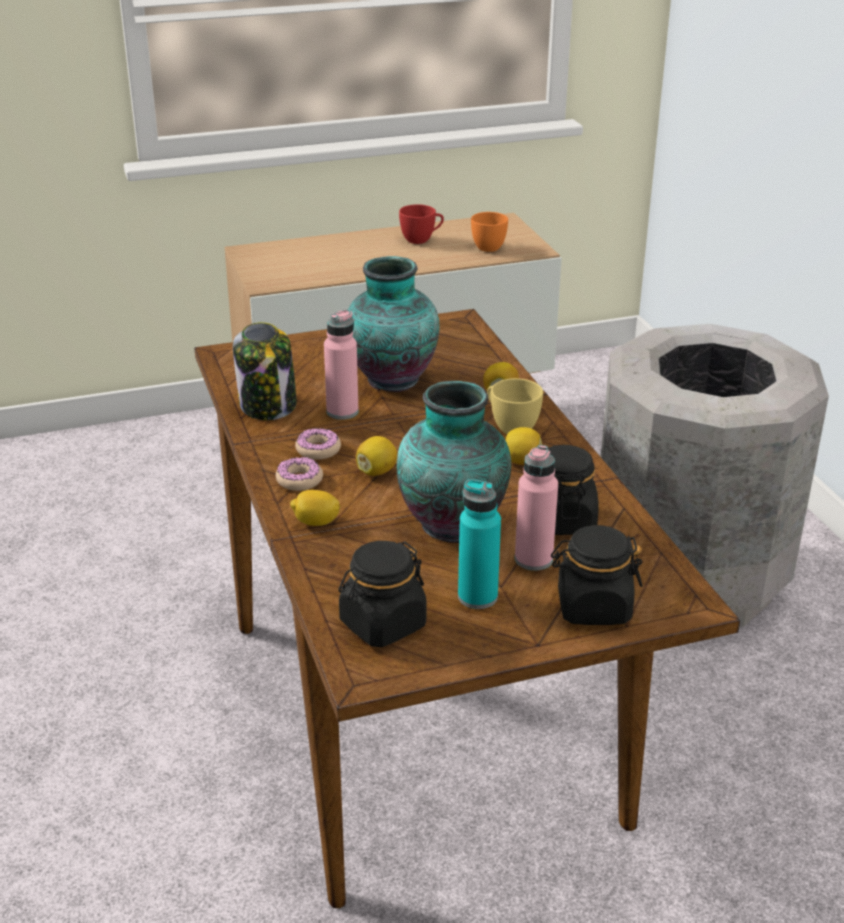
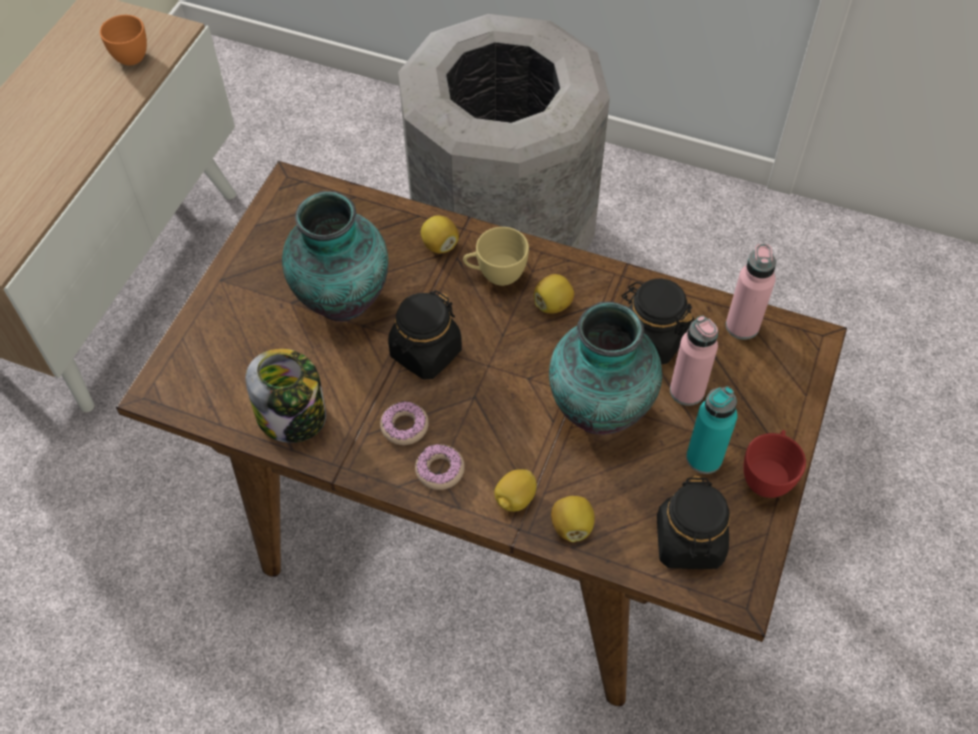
camera: 50 degrees left, 25 degrees up
pink bottle [324,310,359,420] -> pink bottle moved to [726,244,776,340]
lemon [356,436,397,476] -> lemon moved to [551,496,595,542]
red cup [399,204,444,244] -> red cup moved to [743,430,806,498]
black jar [551,525,643,625] -> black jar moved to [388,290,462,380]

